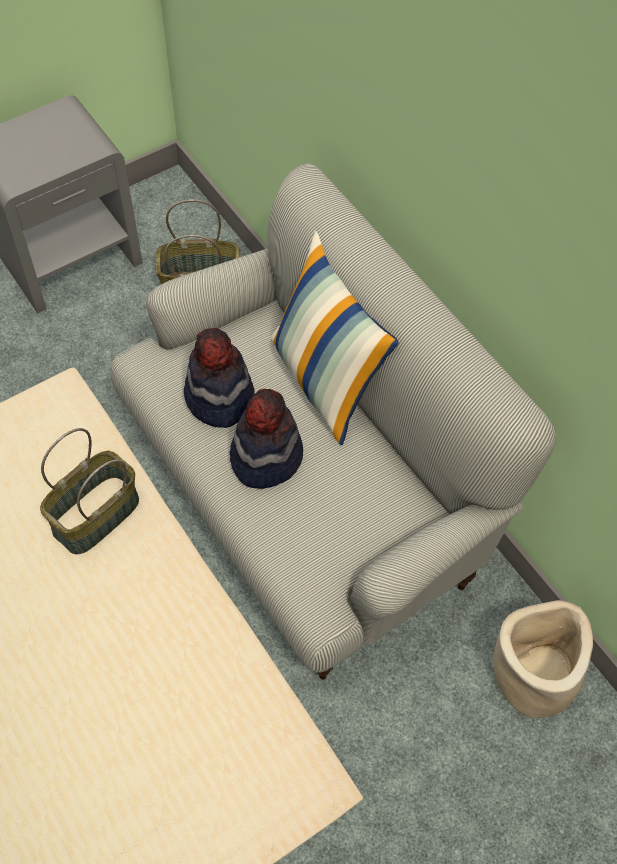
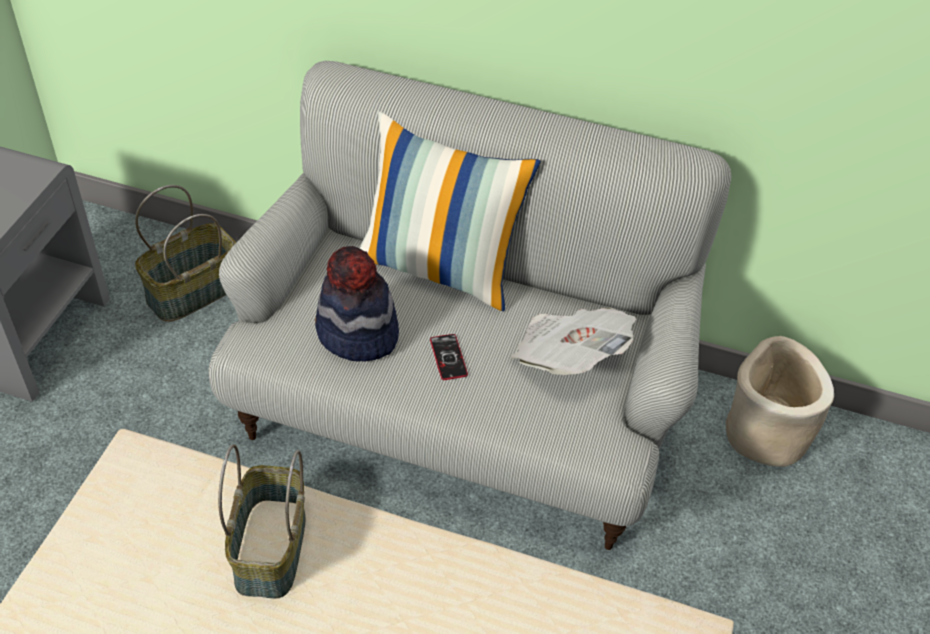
camera: 40 degrees left, 10 degrees down
hat [230,389,303,489] -> phone [430,334,468,380]
none -> newspaper [511,308,636,375]

